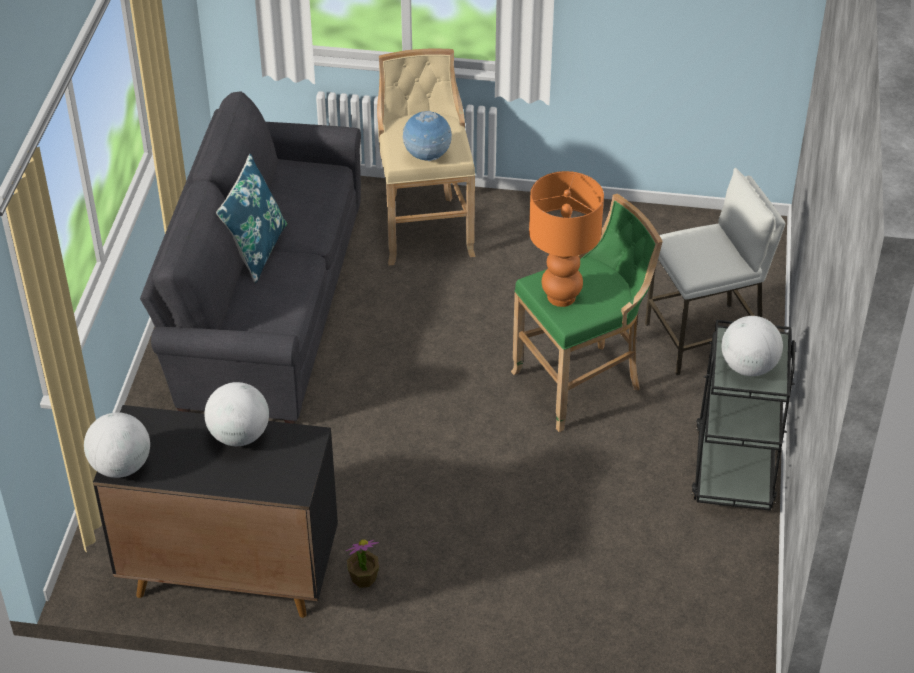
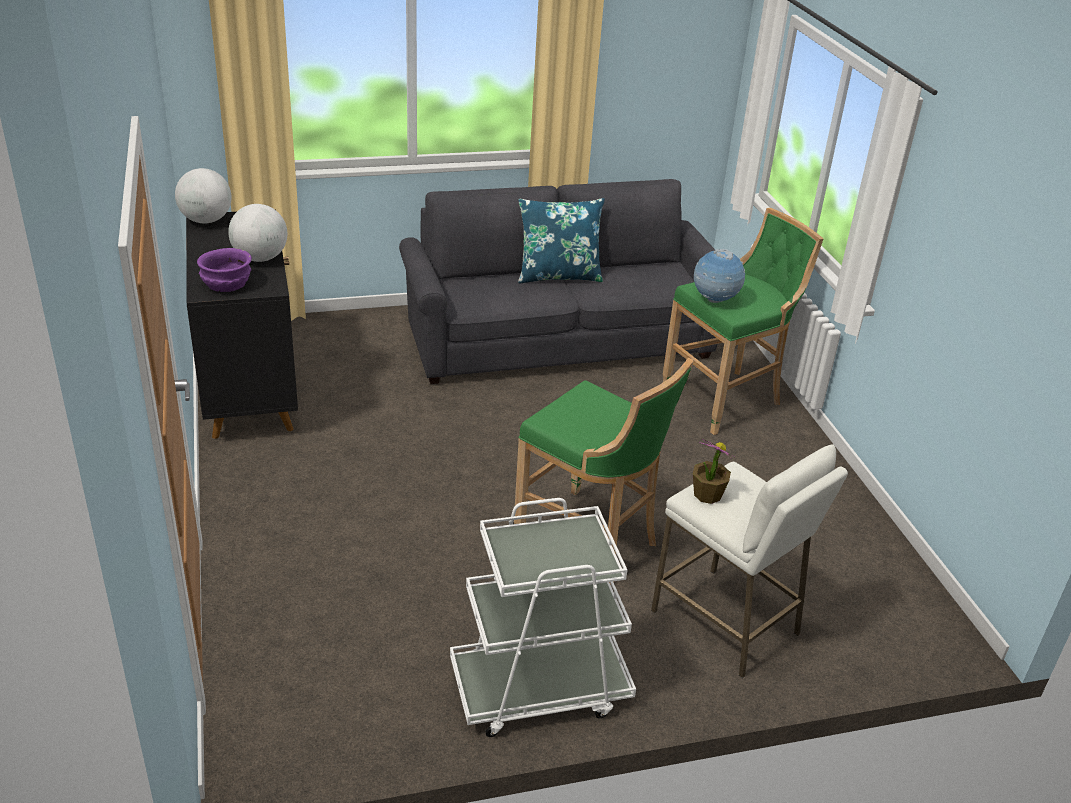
camera: 65 degrees right, 10 degrees down
potted plant [346,539,379,588] -> potted plant moved to [693,439,736,504]
beige stool [377,49,476,266] -> green stool [663,208,823,435]
orange table lamp [529,171,604,307] -> none
black cart [692,320,795,511] -> white cart [450,498,636,737]
globe [722,316,783,376] -> none
none -> purple bowl [197,248,252,292]

